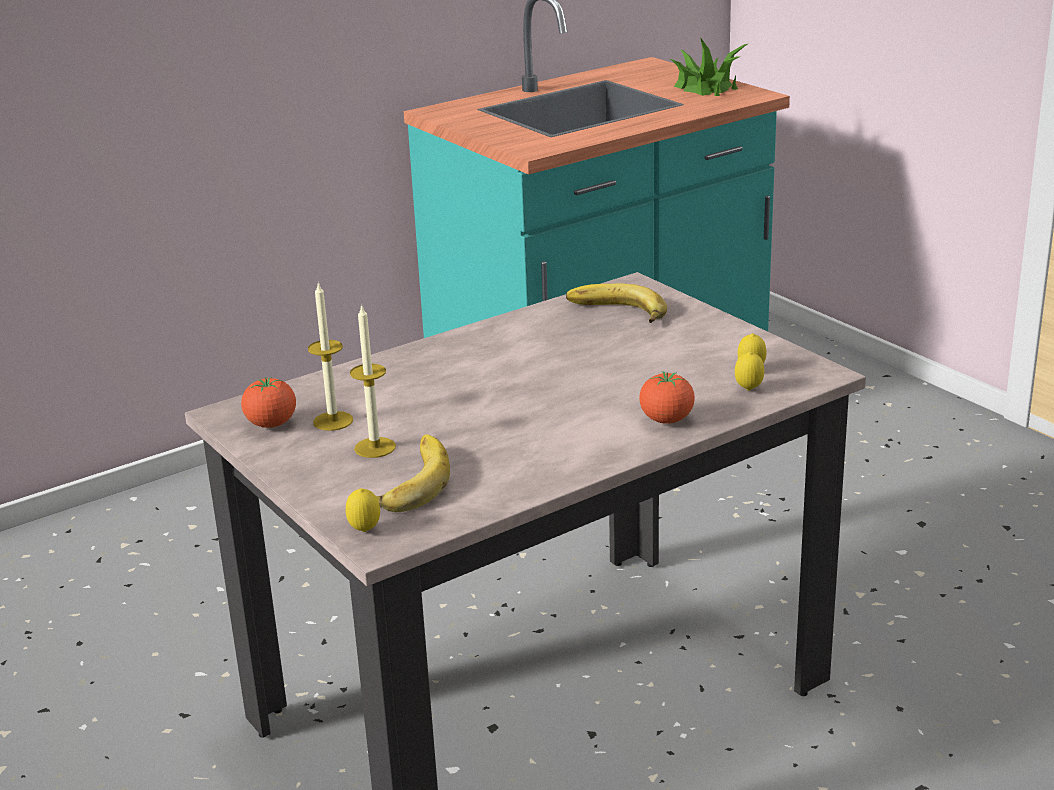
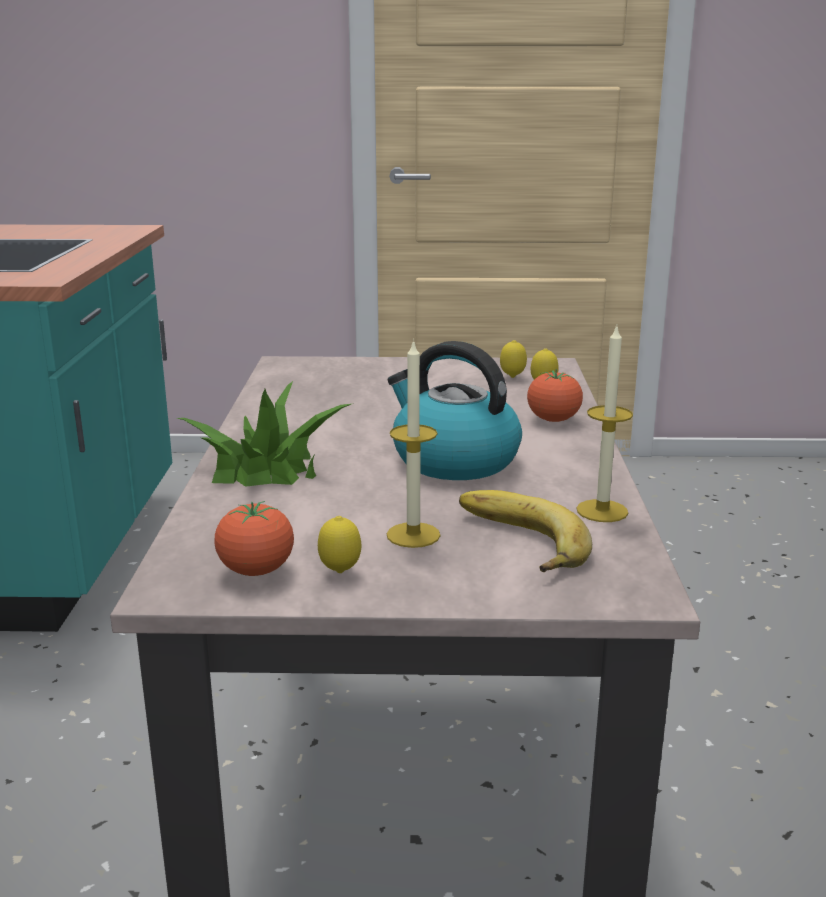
camera: 55 degrees left, 5 degrees down
candle [308,281,353,431] -> candle moved to [576,325,633,522]
lemon [346,488,380,532] -> lemon moved to [318,516,361,573]
banana [566,283,667,323] -> none
potted plant [671,37,747,96] -> potted plant moved to [177,381,351,487]
none -> kettle [388,341,522,480]

